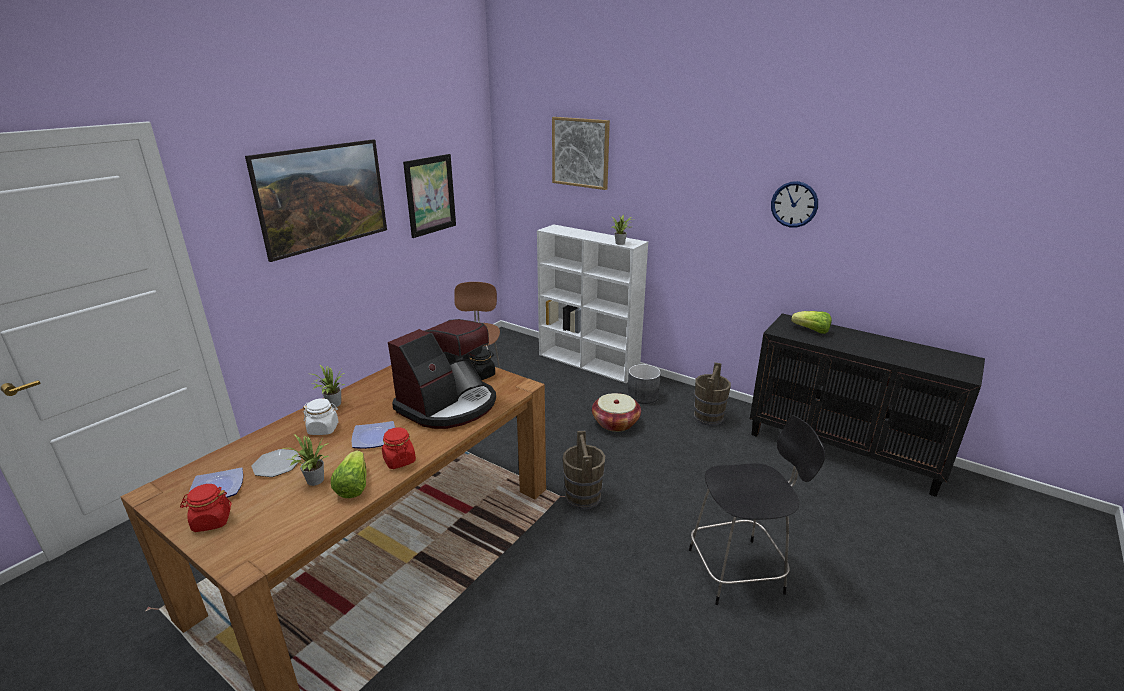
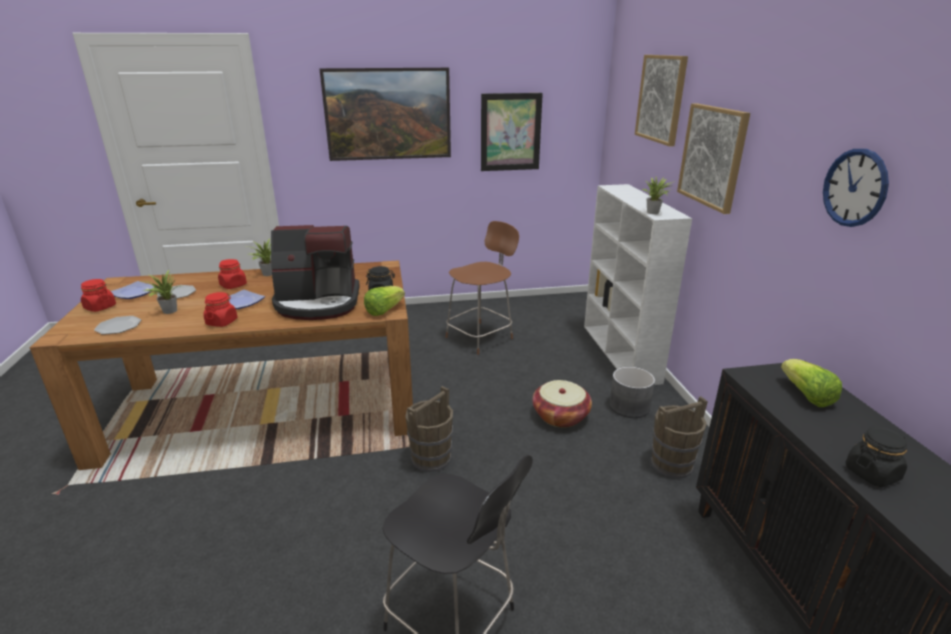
camera: 45 degrees right, 0 degrees up
white jar [303,398,339,435] -> red jar [218,259,247,289]
lettuce [331,450,366,498] -> lettuce moved to [364,286,405,316]
none -> plate [94,316,141,335]
none -> picture [677,103,750,214]
none -> black jar [846,427,907,487]

